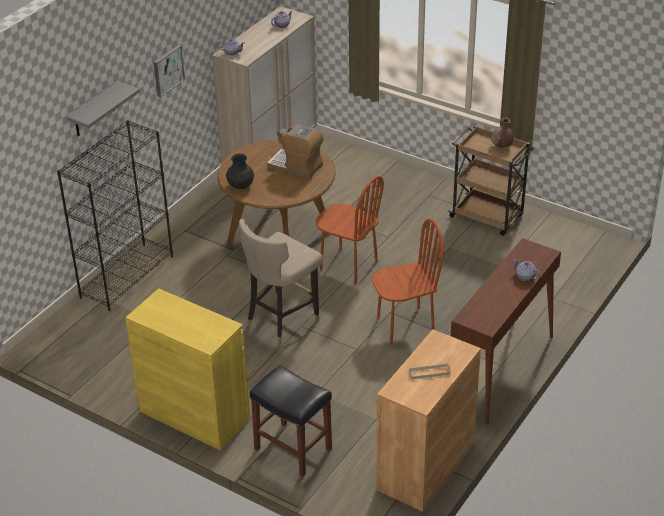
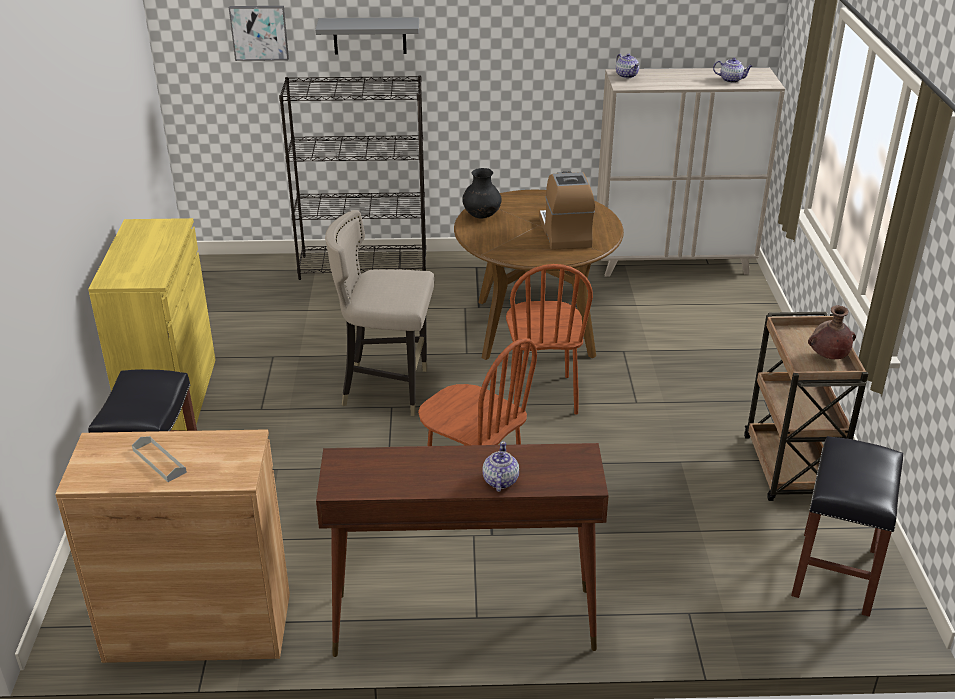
camera: 55 degrees right, 5 degrees down
picture [154,45,185,97] -> picture moved to [229,6,289,61]
none -> black stool [791,436,903,617]

